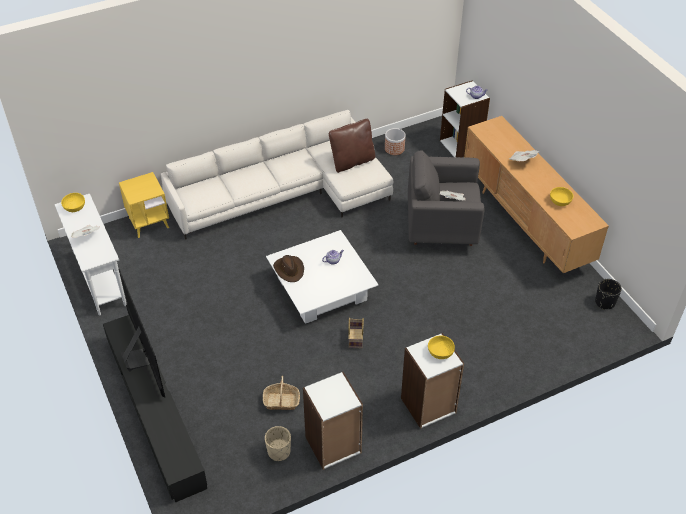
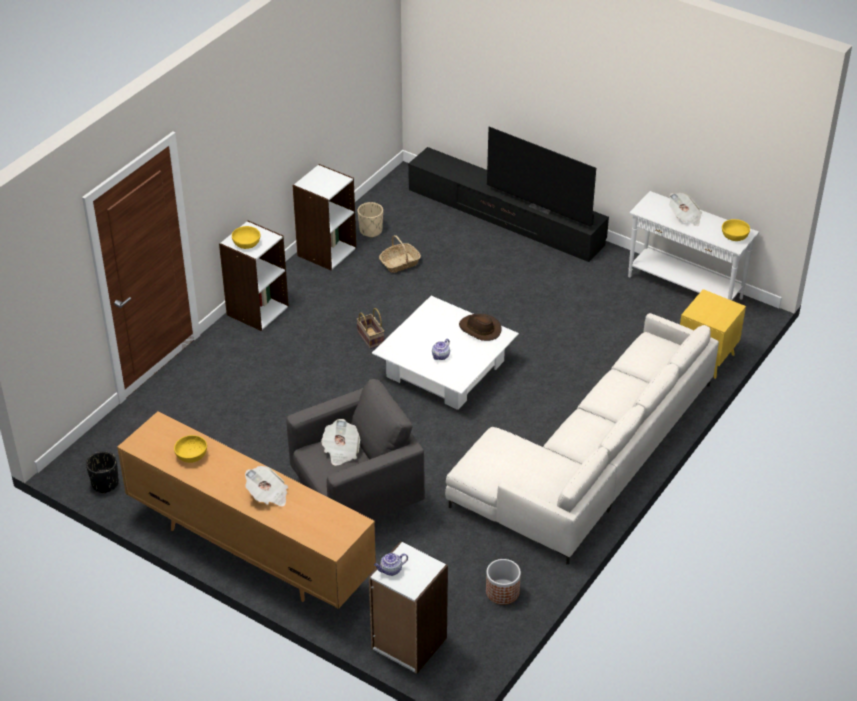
camera: 150 degrees right, 5 degrees down
brown pillow [329,119,375,173] -> none

